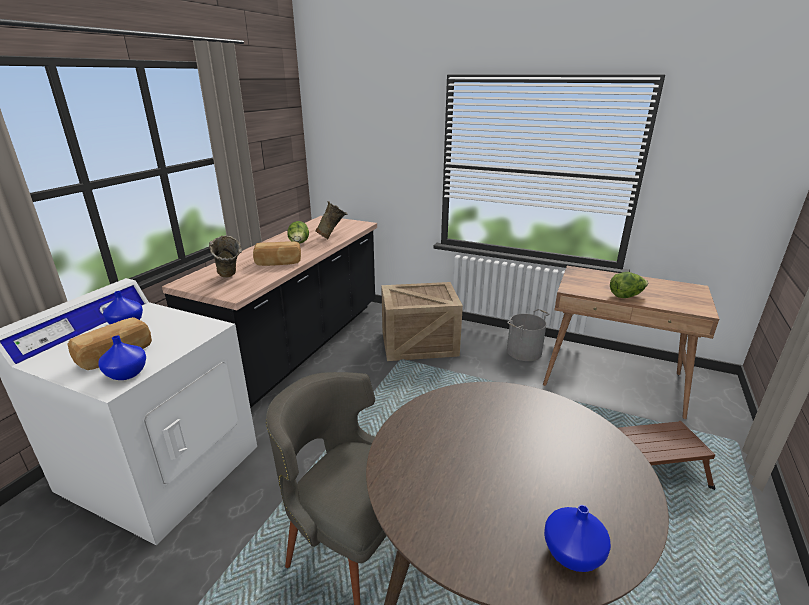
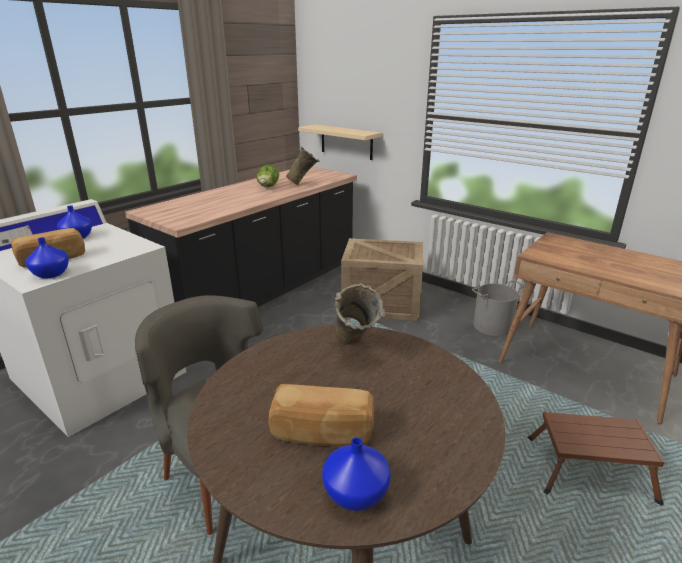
camera: 15 degrees right, 0 degrees up
beige vase [209,235,242,278] -> beige vase moved to [334,283,386,345]
bread [253,241,301,266] -> bread moved to [268,384,374,446]
lettuce [610,272,648,298] -> none
none -> beige shelf [298,124,382,160]

